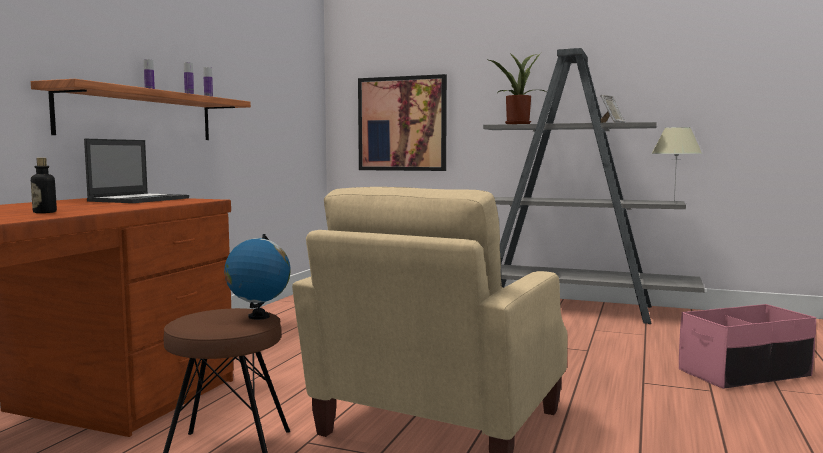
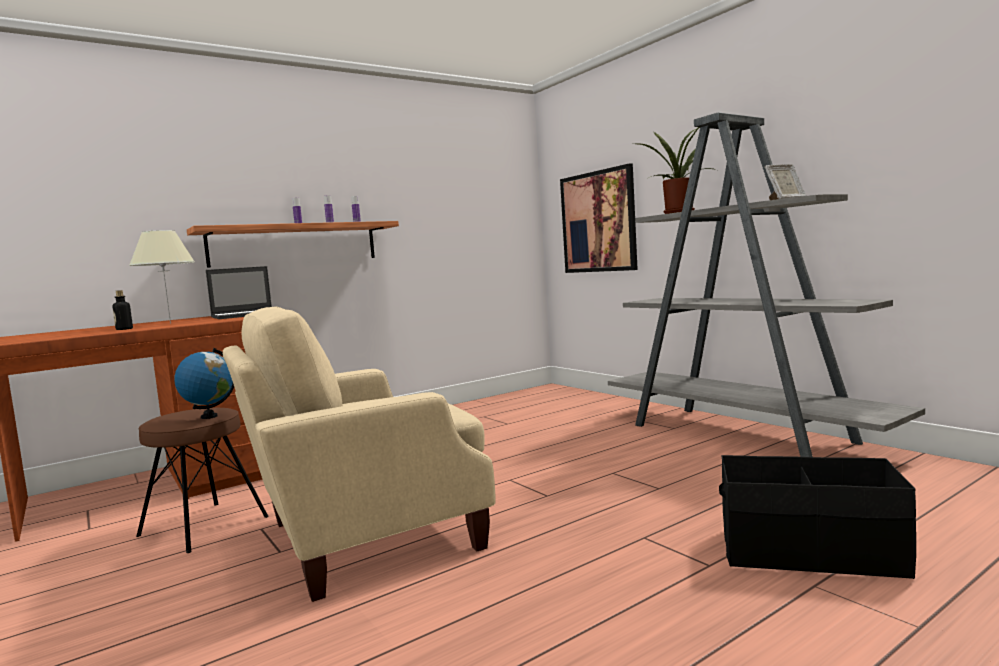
camera: 35 degrees right, 0 degrees up
beige table lamp [651,127,702,203] -> beige table lamp moved to [129,230,195,324]
pink storage box [679,304,816,389] -> black storage box [719,455,916,579]

